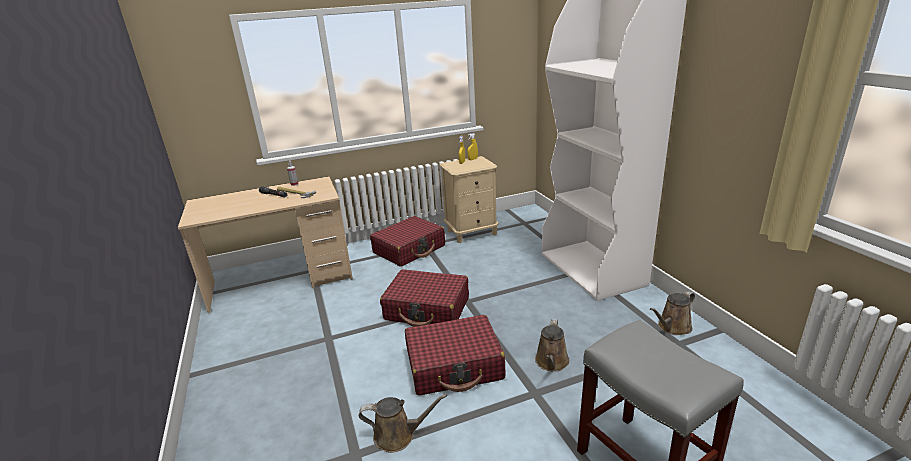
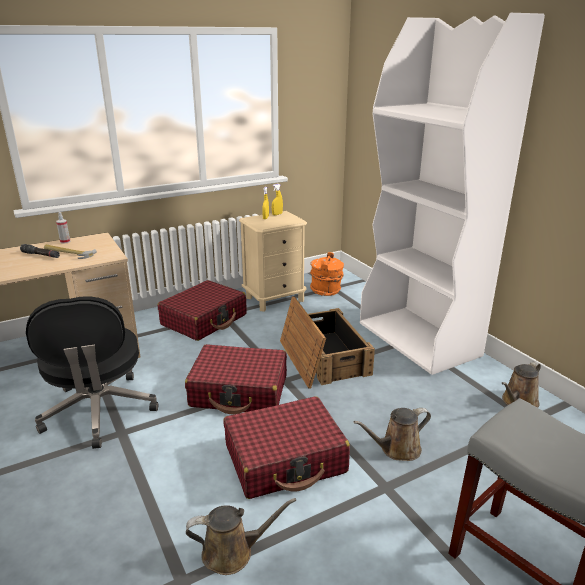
camera: 10 degrees left, 0 degrees up
brown watering can [535,319,569,372] -> brown watering can turned 60 degrees clockwise [354,408,431,461]
none -> black office chair [26,296,158,449]
none -> crate [280,296,375,389]
none -> orange bucket [310,252,344,296]

